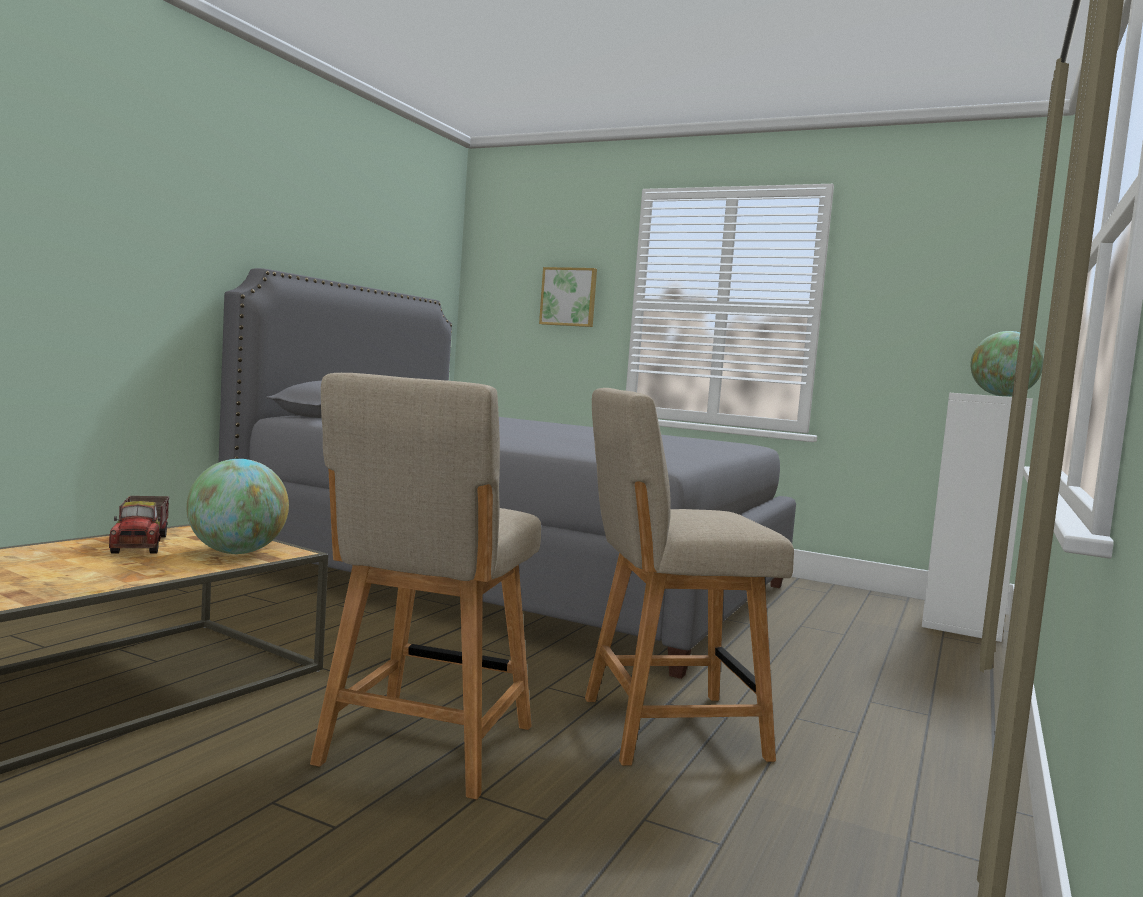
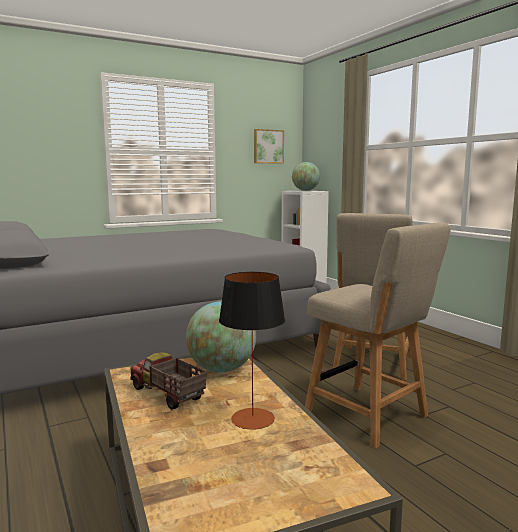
camera: 55 degrees left, 5 degrees up
toy truck [109,496,169,554] -> toy truck turned 150 degrees counterclockwise [130,352,207,410]
picture [539,267,597,327] -> picture moved to [254,129,284,164]
none -> table lamp [219,272,285,430]

